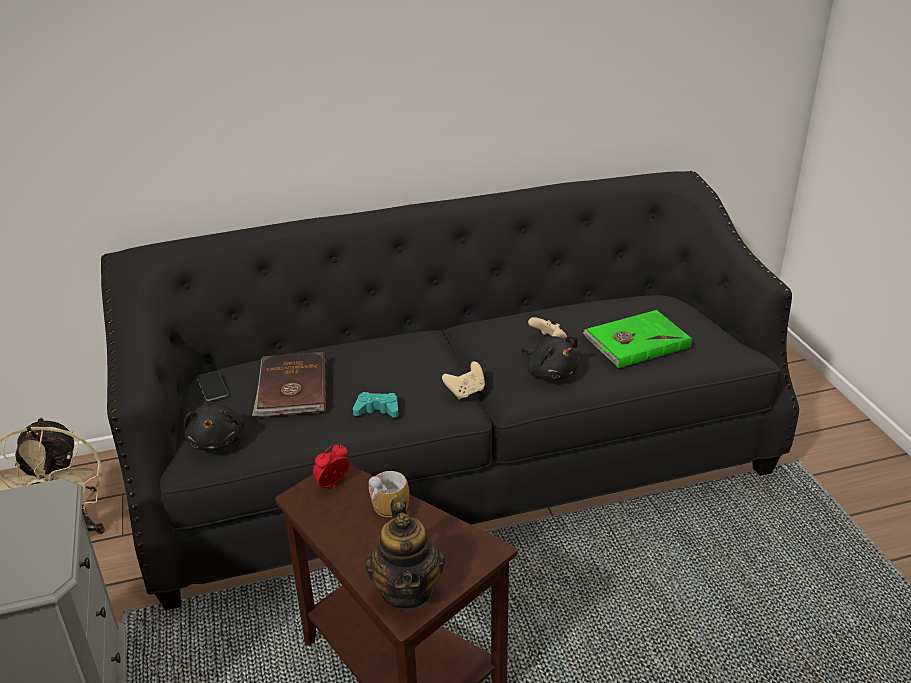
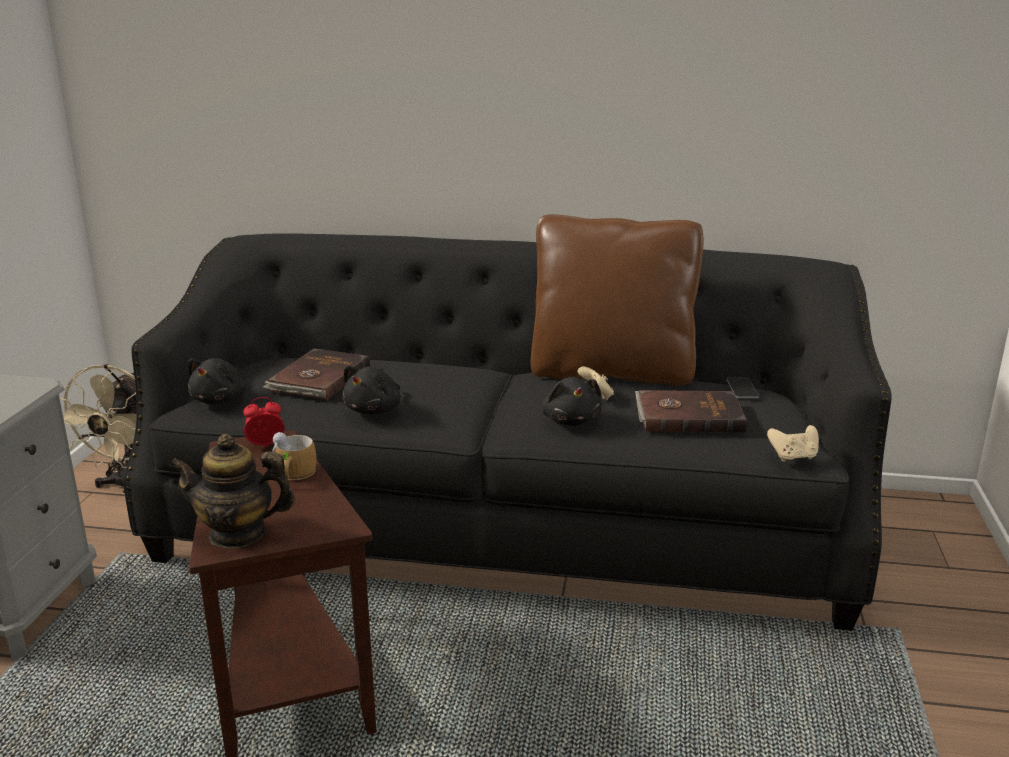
camera: 25 degrees right, 10 degrees down
phone [197,371,228,401] -> phone moved to [727,378,759,398]
turquoise game controller [353,392,398,417] -> black plush toy [342,366,401,414]
teapot [365,497,445,611] -> teapot turned 75 degrees clockwise [169,434,296,548]
beige game controller [442,361,485,400] -> beige game controller moved to [767,425,819,462]
green book [583,310,692,368] -> brown book [635,390,747,432]
none -> brown pillow [531,214,703,386]

